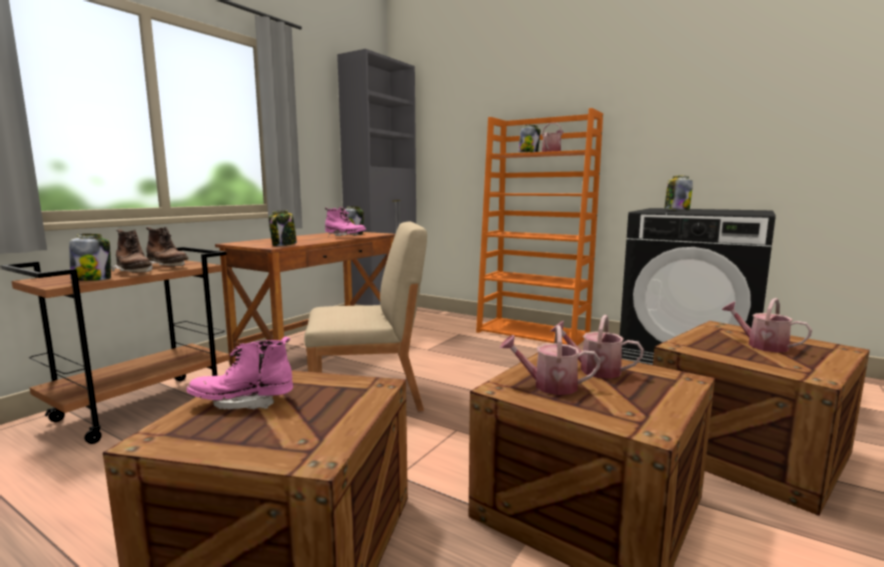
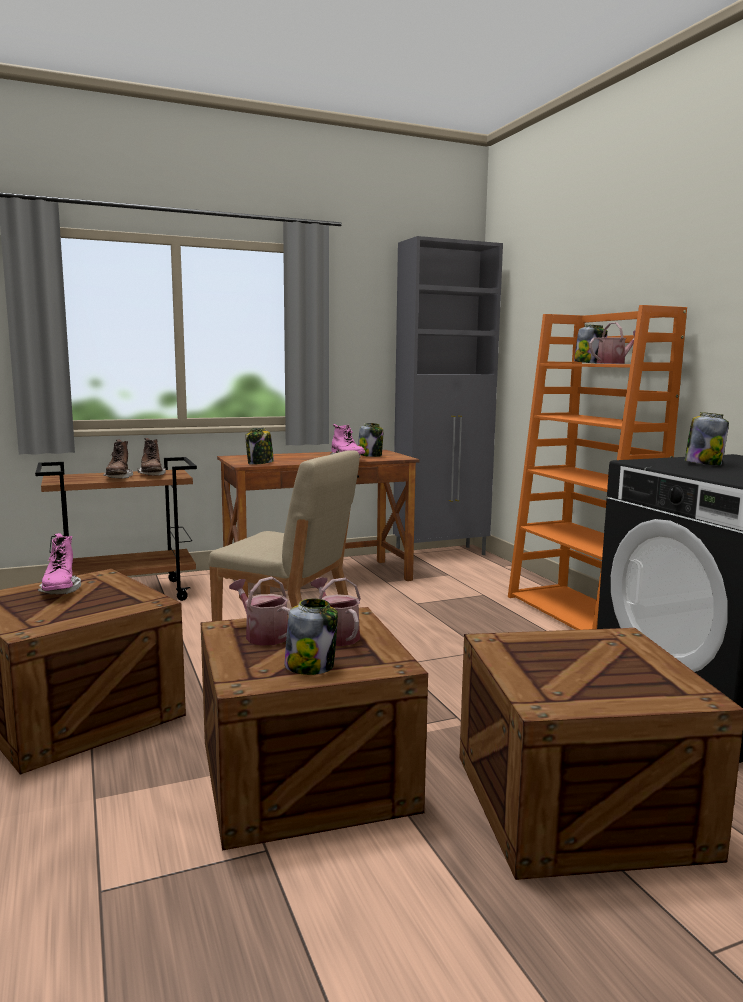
camera: 35 degrees right, 0 degrees up
jar [69,234,111,281] -> jar moved to [284,599,338,675]
pink boot [187,337,293,410] -> pink boot turned 135 degrees counterclockwise [38,533,81,594]
watering can [722,298,812,352] -> none

